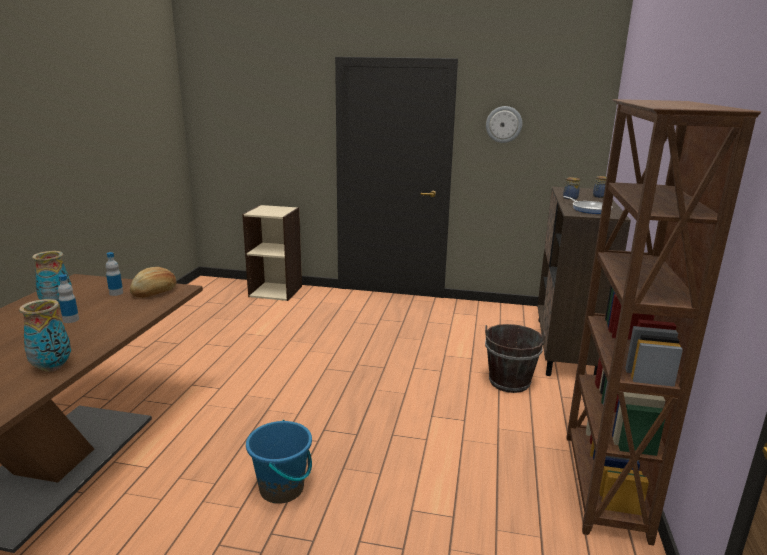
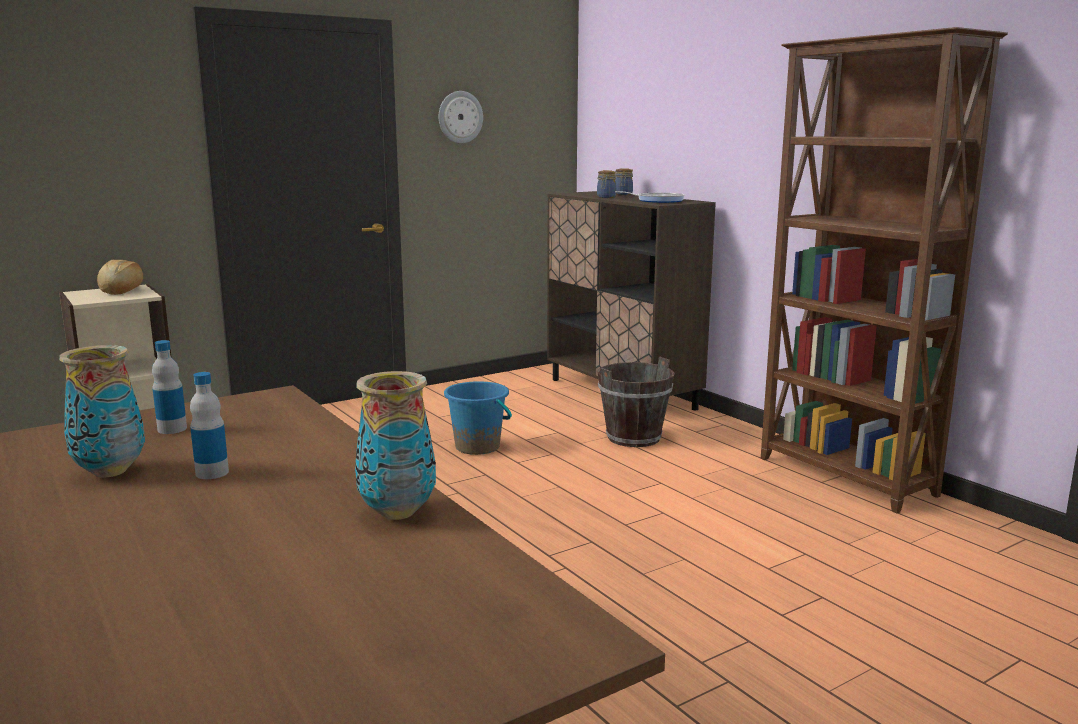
camera: 45 degrees left, 5 degrees down
bread [130,267,176,298] -> bread moved to [97,260,143,295]
blue bucket [246,420,312,504] -> blue bucket moved to [444,381,512,455]

